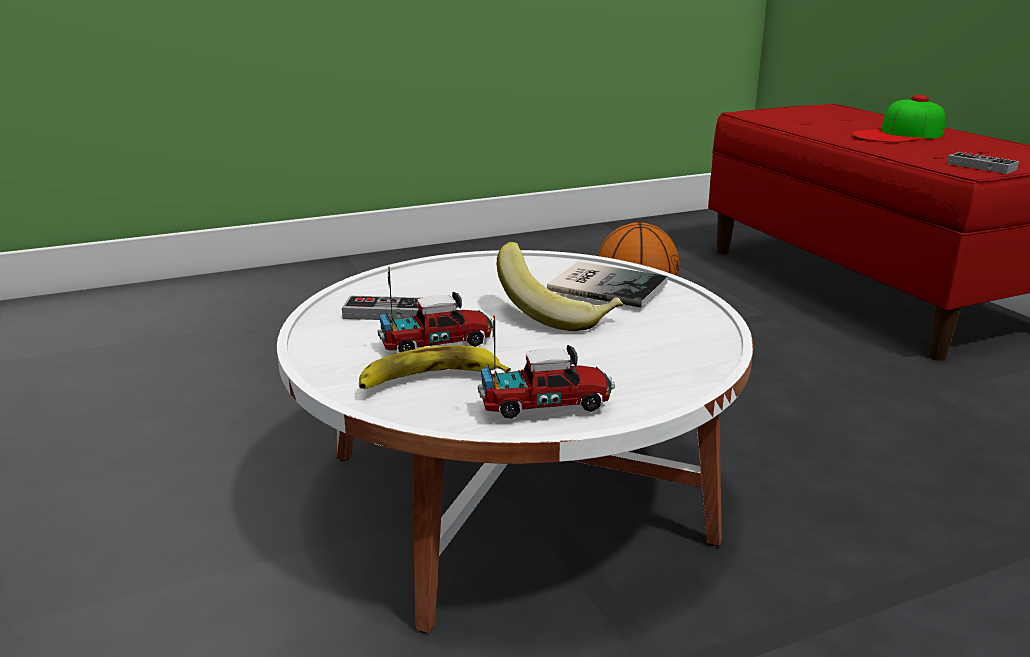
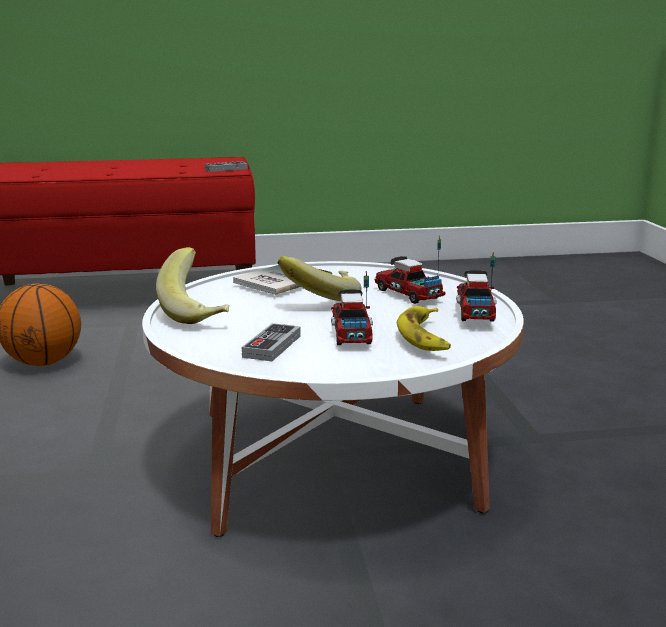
camera: 75 degrees left, 5 degrees down
cap [852,95,946,142] -> none
none -> banana [156,247,229,324]
none -> toy truck [375,236,445,304]

